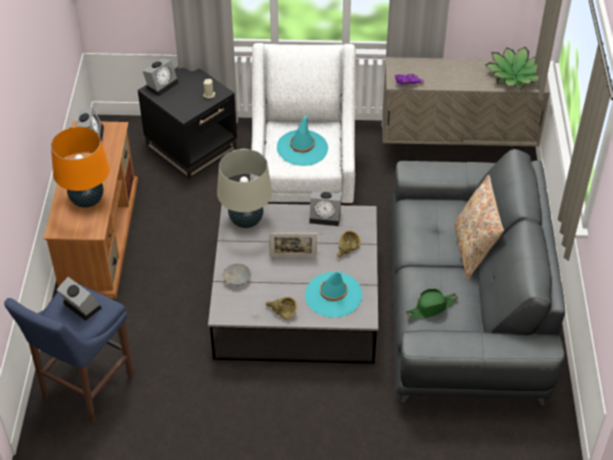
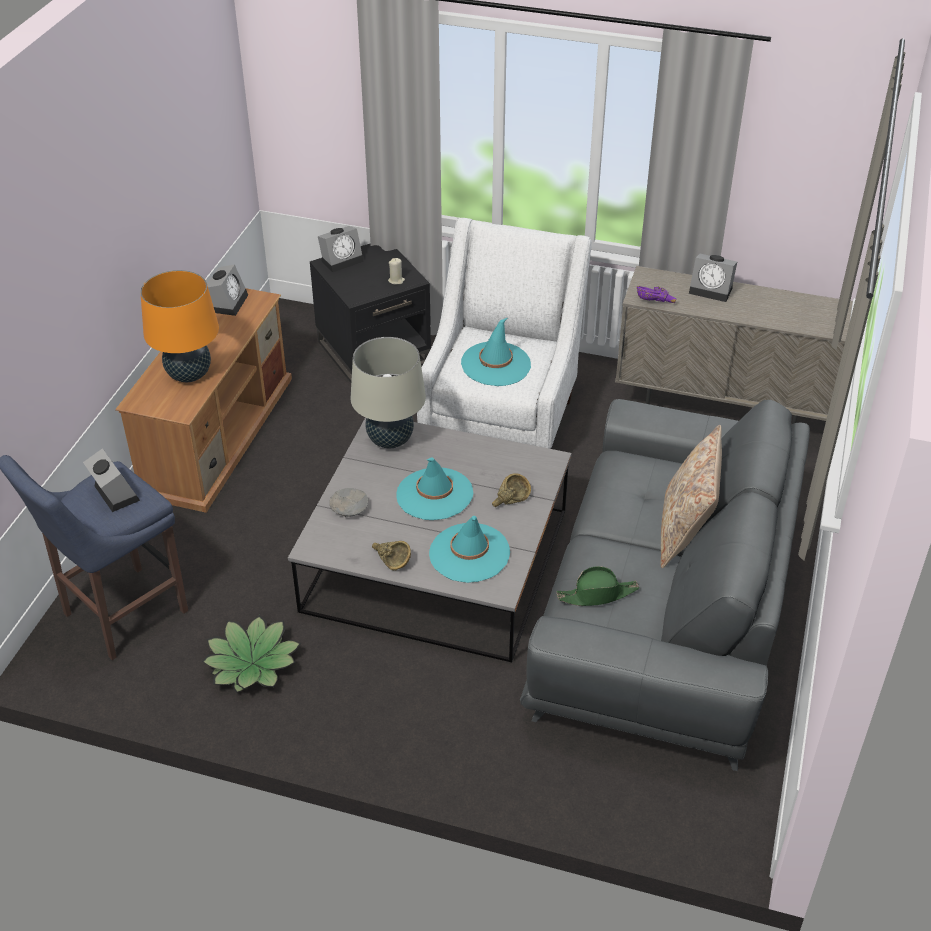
camera: 15 degrees right, 5 degrees down
picture frame [269,233,317,257] -> turquoise hat [397,457,473,520]
alarm clock [309,191,342,226] -> alarm clock moved to [689,254,737,302]
potted plant [485,47,538,90] -> potted plant moved to [201,615,301,693]

